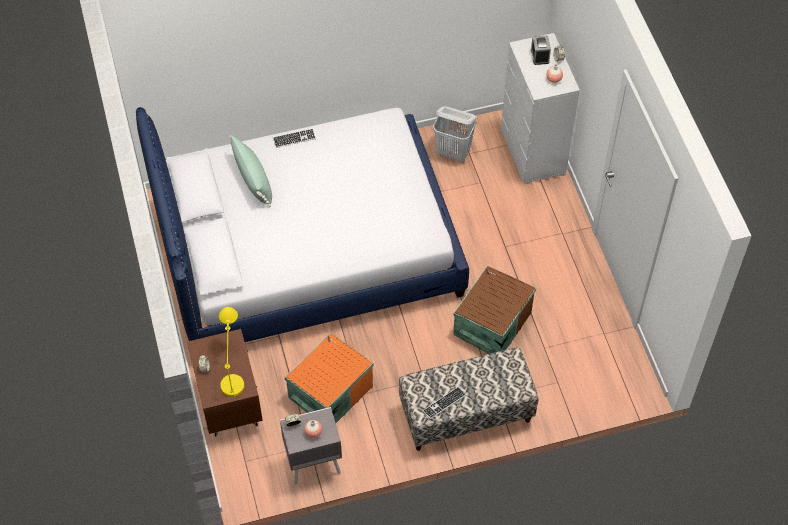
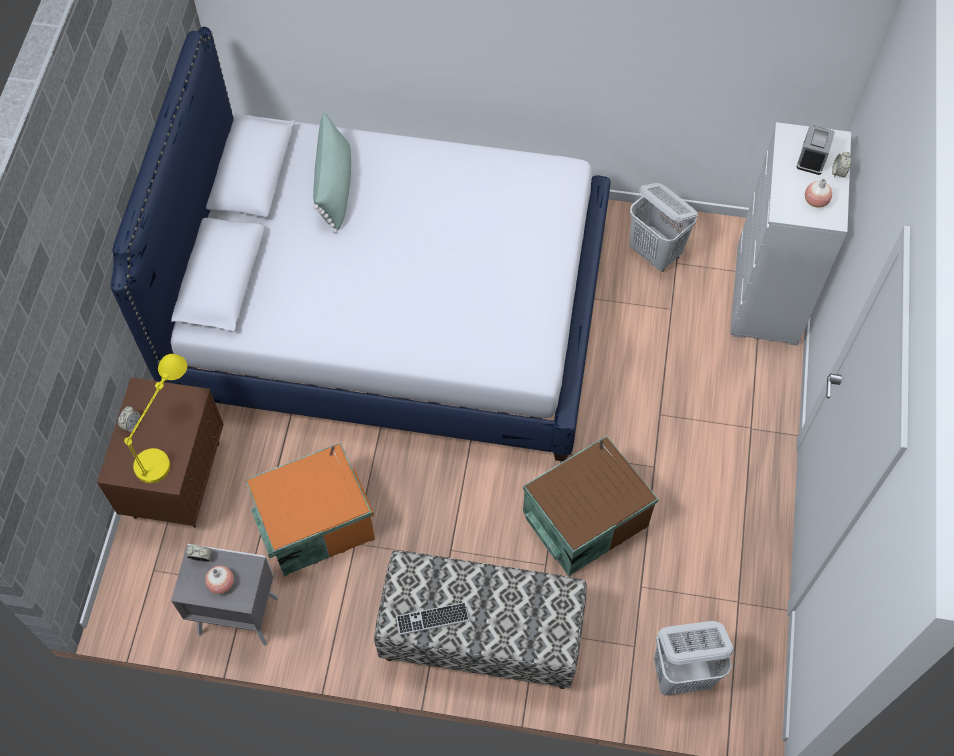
camera: 25 degrees right, 5 degrees up
keyboard [273,128,316,148] -> none
none -> white laundry basket [654,621,733,696]

